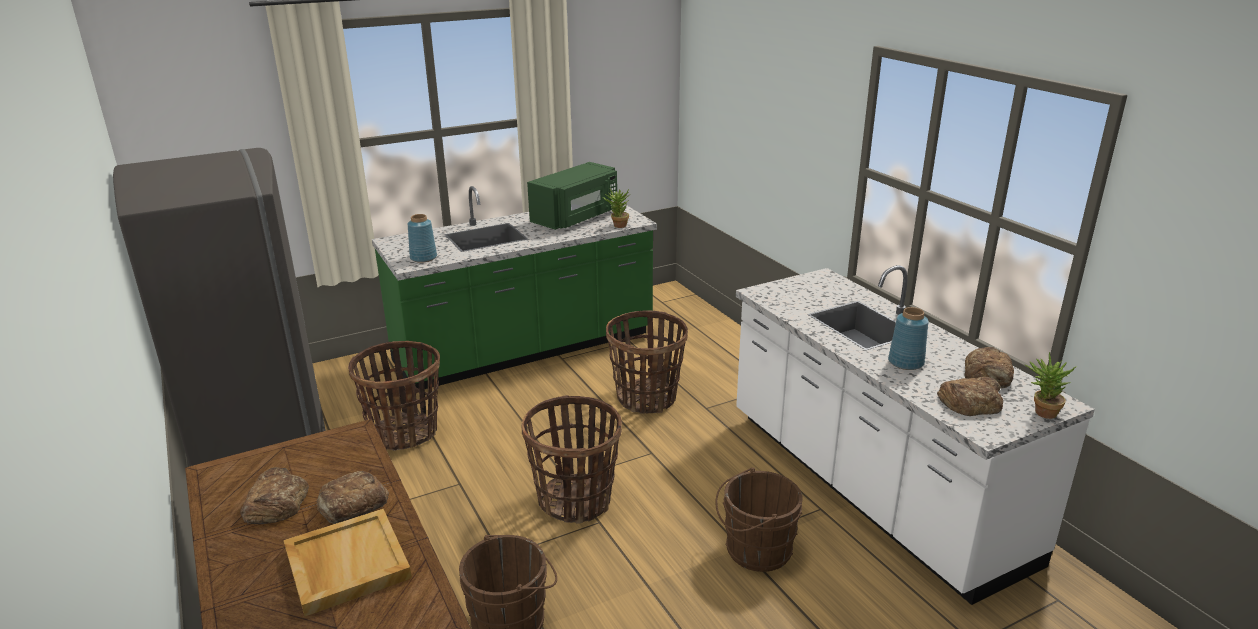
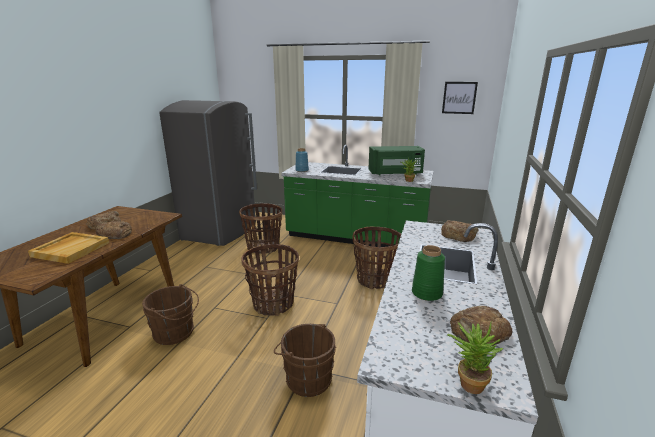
camera: 45 degrees right, 5 degrees down
blue vase [888,307,929,370] -> green vase [412,245,445,301]
bread [937,377,1003,416] -> bread moved to [441,220,479,242]
none -> picture [442,82,478,114]

